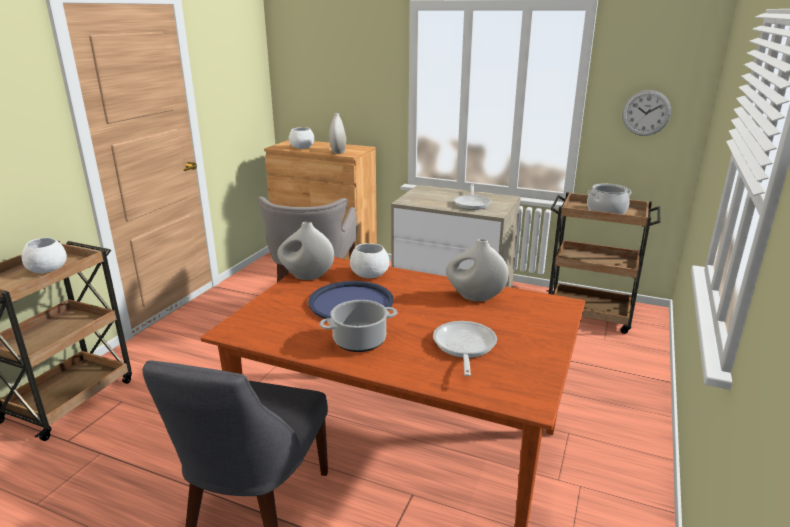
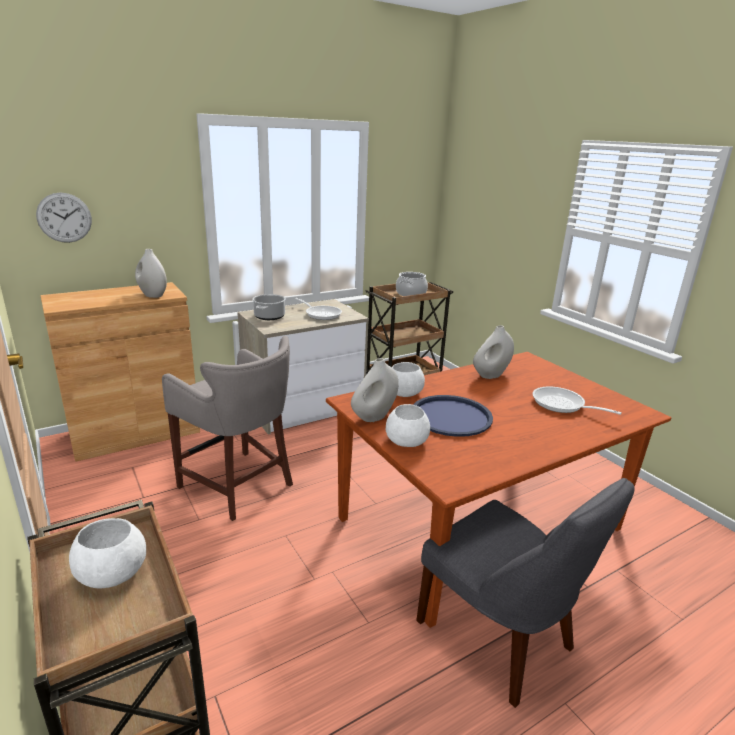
camera: 55 degrees left, 0 degrees up
white bowl [289,127,314,149] -> white bowl moved to [386,404,430,447]
cooking pot [320,300,397,352] -> cooking pot moved to [252,294,286,320]
wall clock [622,90,671,136] -> wall clock moved to [36,193,92,243]

